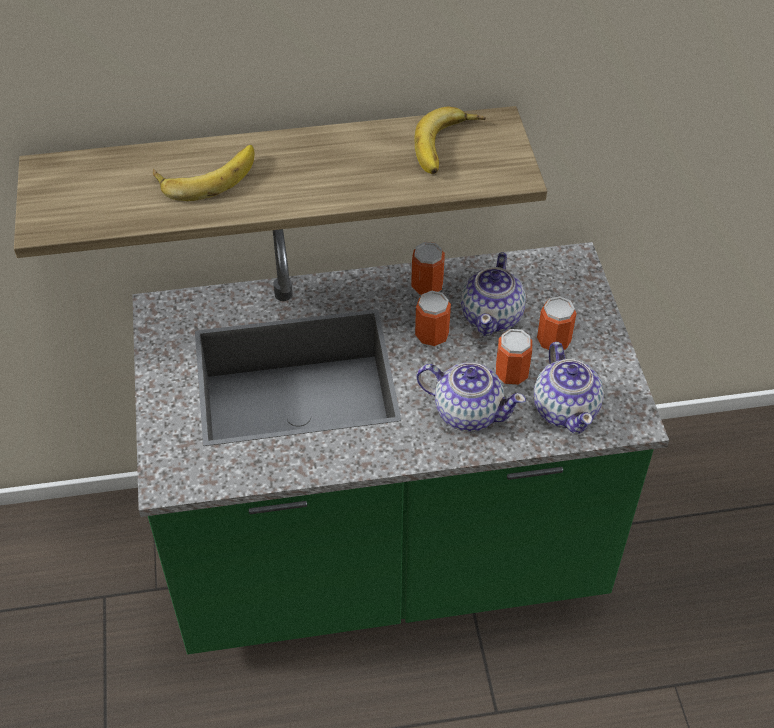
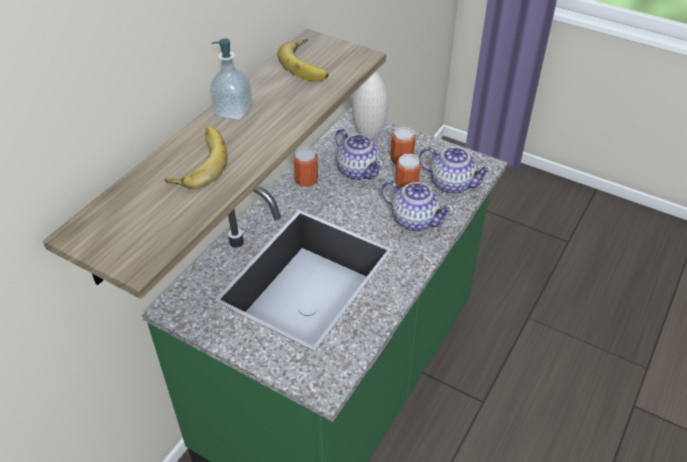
camera: 50 degrees left, 5 degrees down
can [415,291,451,347] -> none
teapot [416,363,526,431] -> teapot turned 60 degrees clockwise [381,180,454,231]
none -> soap dispenser [210,38,252,120]
none -> white vase [352,71,388,139]

